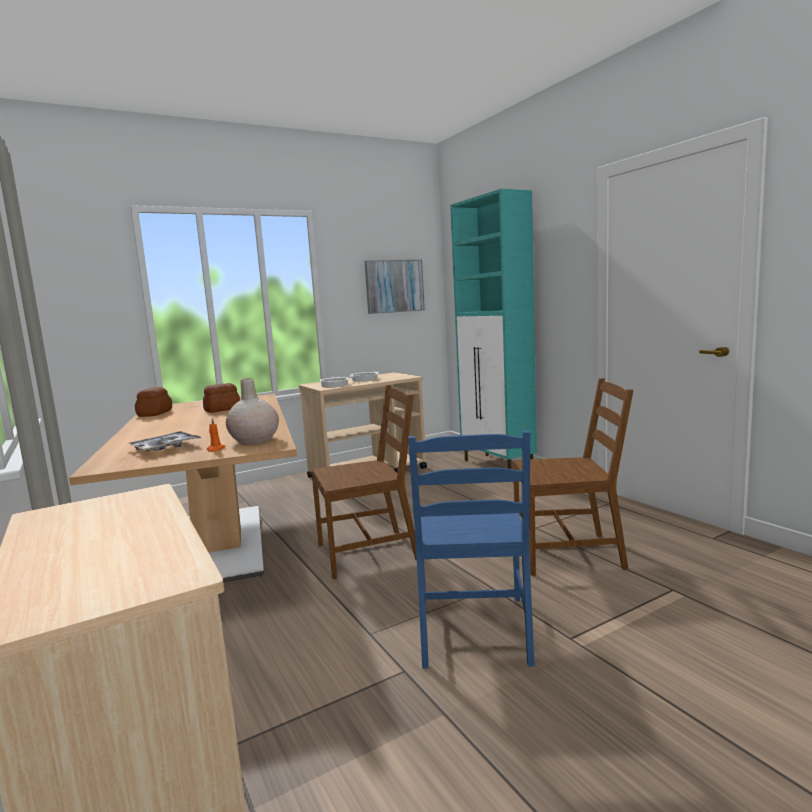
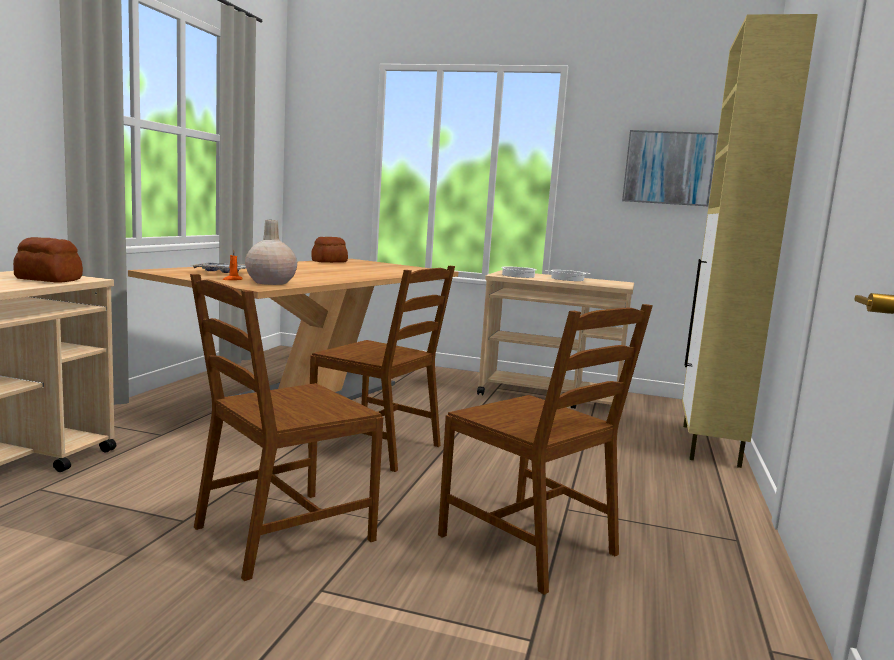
camera: 45 degrees right, 0 degrees up
bread [203,383,240,413] -> bread moved to [13,237,83,283]
blue chair [408,431,535,669] -> brown chair [190,274,383,581]
turquoise cabinet [450,189,537,469] -> beige cabinet [682,14,818,468]

